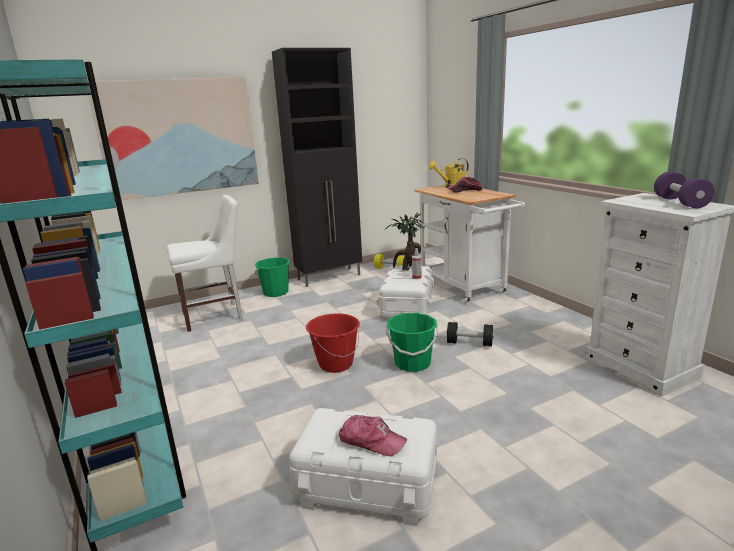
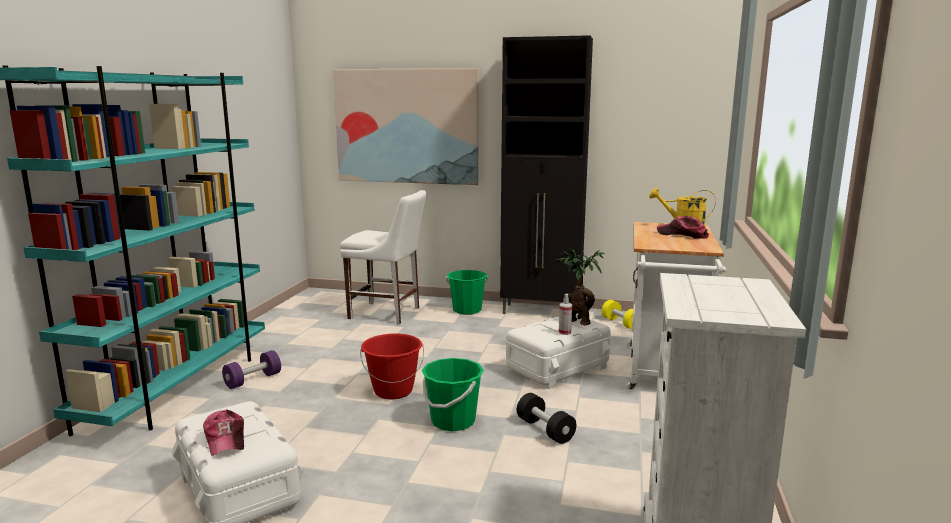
camera: 40 degrees right, 5 degrees down
purple dumbbell [654,172,715,208] -> purple dumbbell moved to [222,350,281,389]

